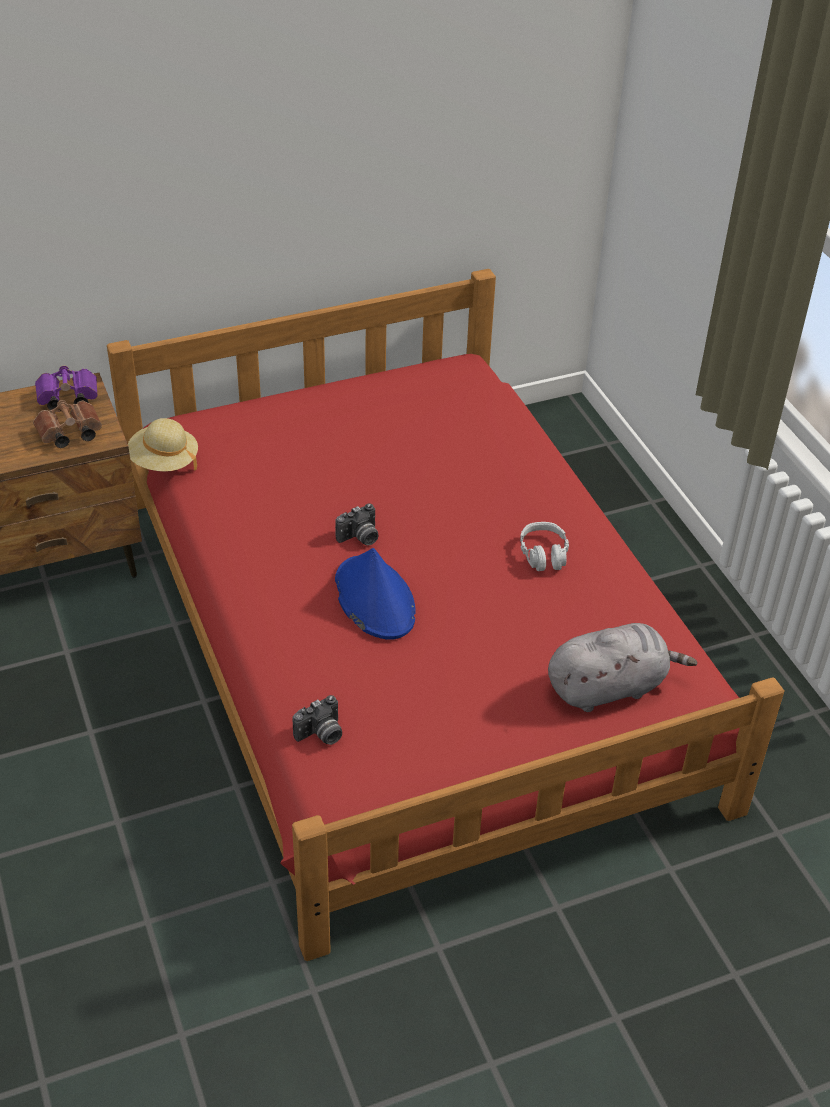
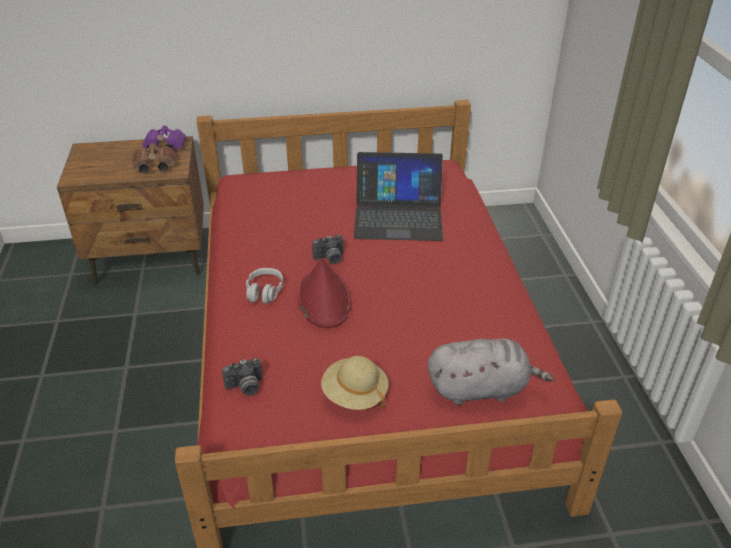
camera: 15 degrees right, 5 degrees down
beige hat [128,418,198,472] -> beige hat moved to [321,356,388,410]
blue hat [335,548,416,640] -> red hat [298,258,352,328]
grey headphones [520,522,569,571] -> grey headphones moved to [246,268,283,304]
none -> laptop [354,152,443,241]

